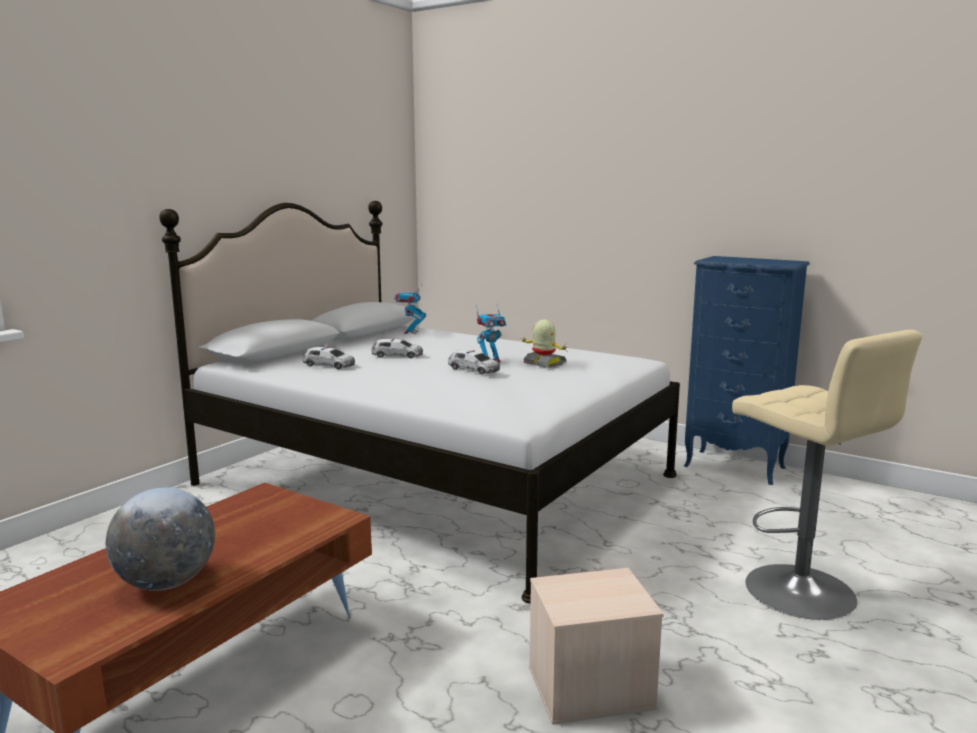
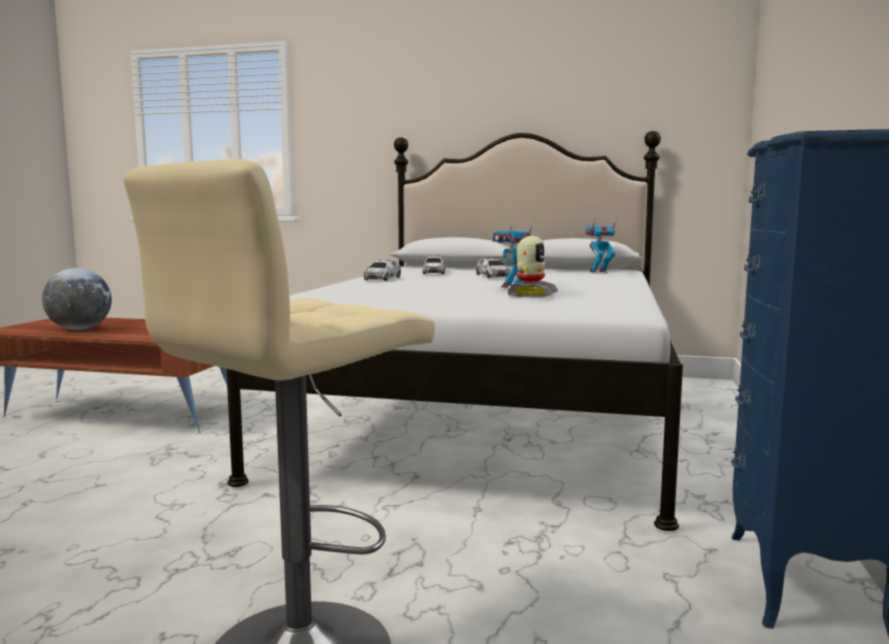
camera: 70 degrees right, 5 degrees down
toy car [448,350,500,374] -> toy car moved to [363,260,401,281]
beige storage box [529,568,664,725] -> none

